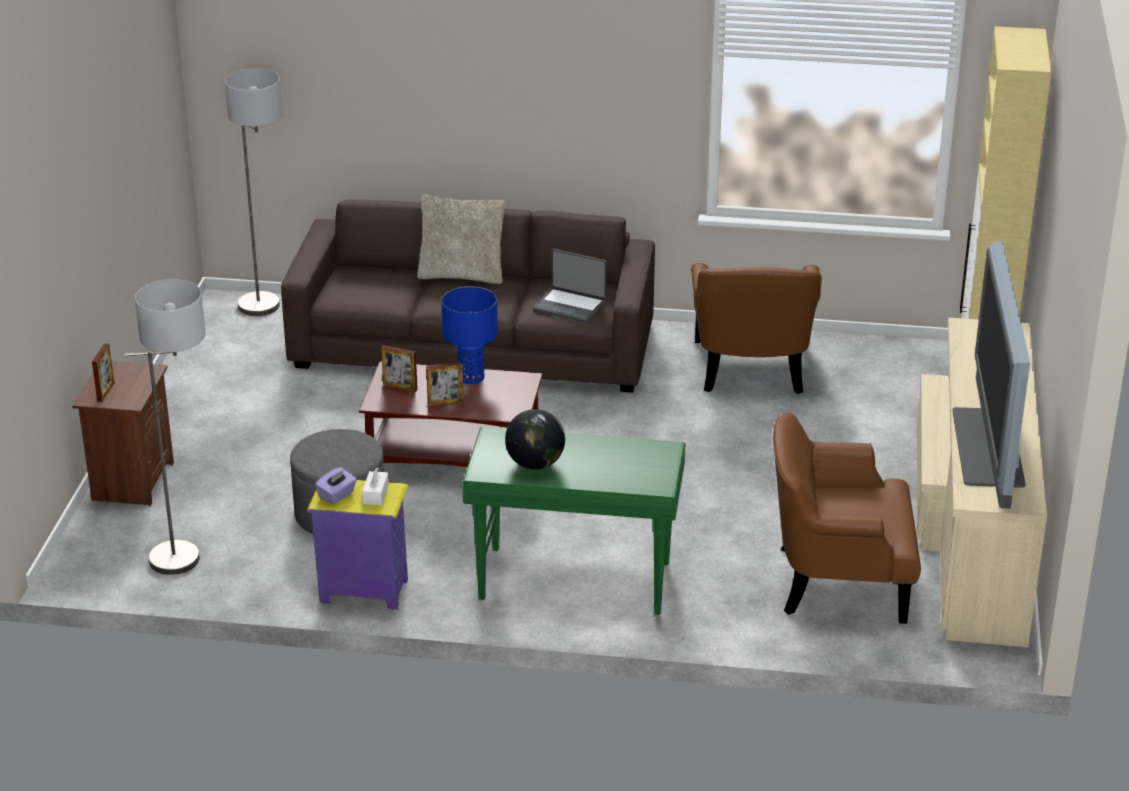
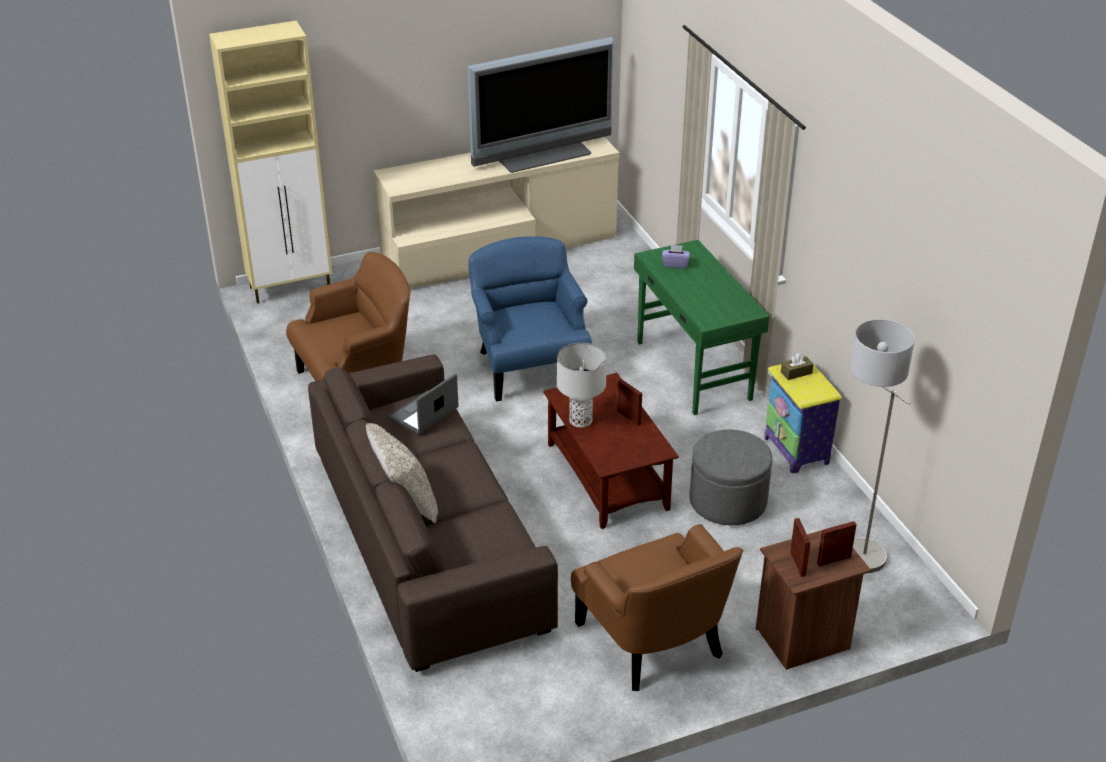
camera: 120 degrees left, 5 degrees up
grey floor lamp [225,69,282,316] -> none
purple tissue box [315,467,357,504] -> purple tissue box moved to [662,244,690,268]
white tissue box [362,467,389,506] -> brown tissue box [781,353,814,380]
picture frame [381,345,417,392] -> picture frame moved to [790,518,811,577]
blue table lamp [442,286,498,384] -> white table lamp [557,343,607,428]
globe [505,409,565,469] -> none
laptop [533,249,607,323] -> laptop turned 135 degrees counterclockwise [389,374,459,435]
brown armchair [773,412,921,624] -> brown armchair moved to [571,524,744,691]
none -> blue armchair [468,236,592,402]

